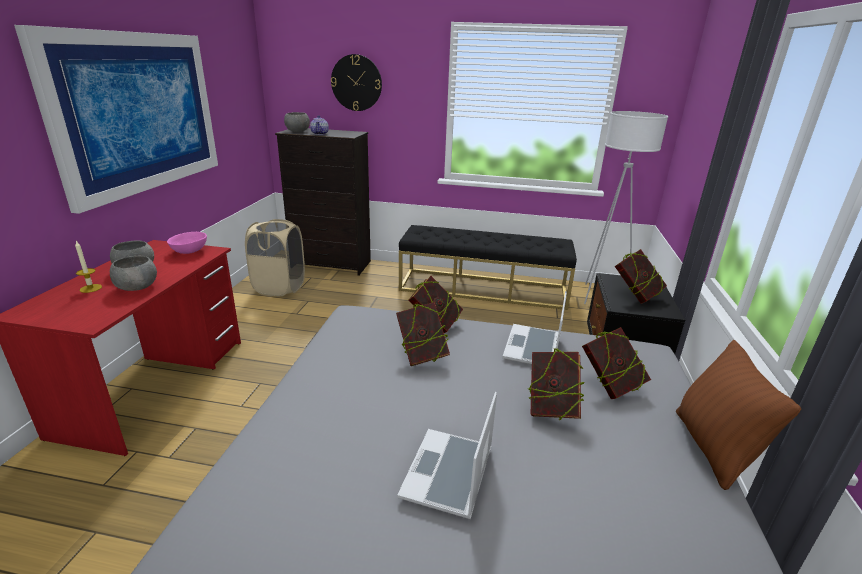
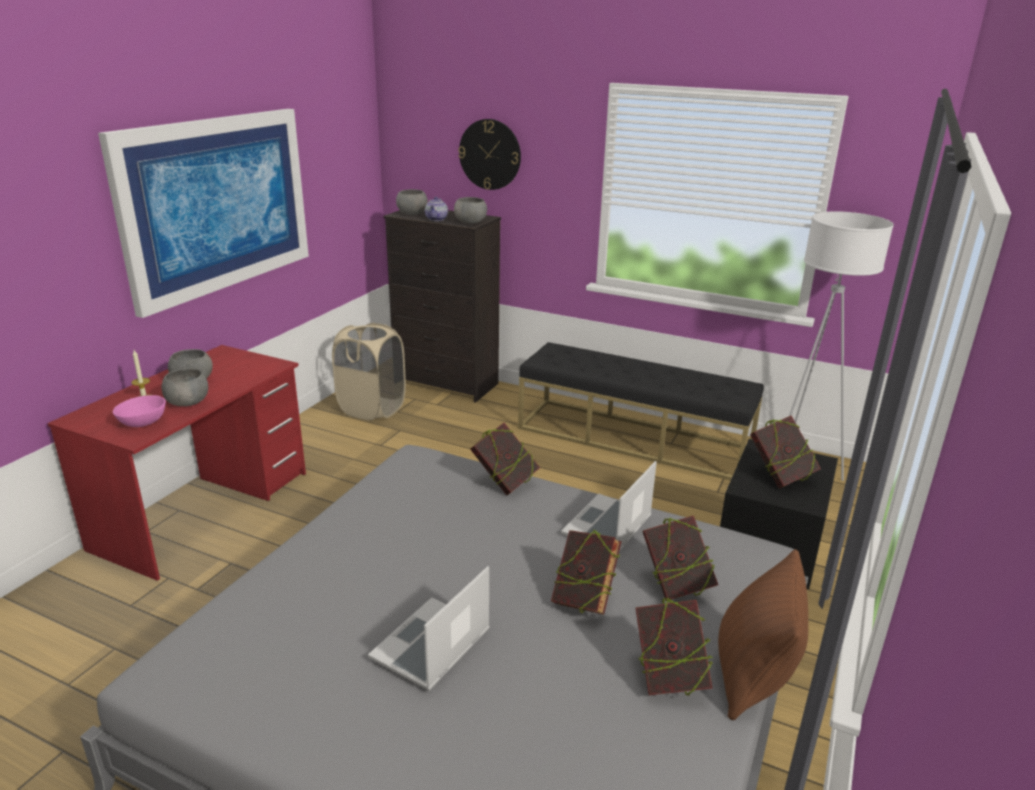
camera: 15 degrees right, 0 degrees up
pink bowl [167,232,207,254] -> pink bowl moved to [113,395,166,427]
book [396,302,450,366] -> book moved to [635,598,713,696]
none -> grey bowl [454,197,487,224]

